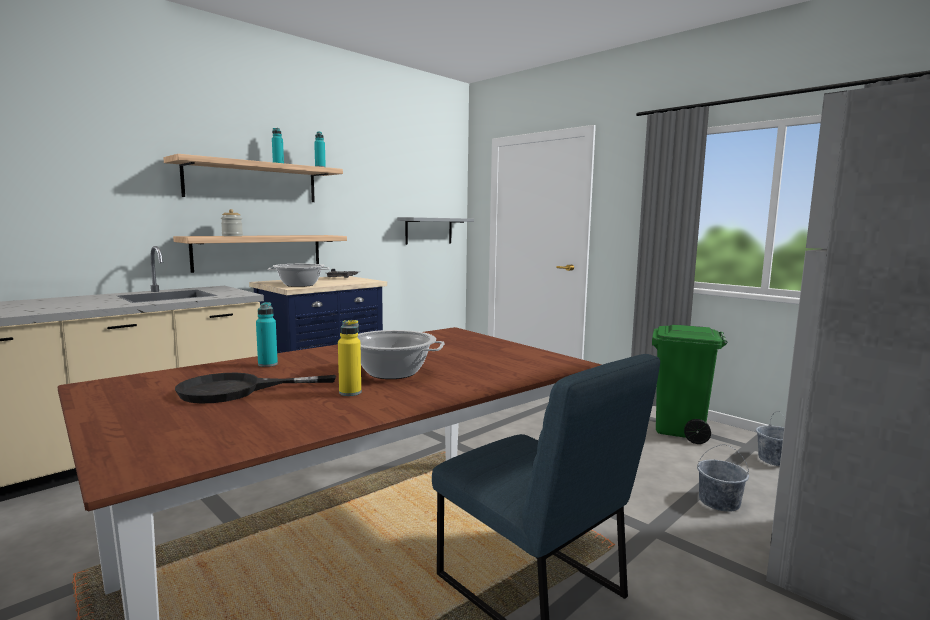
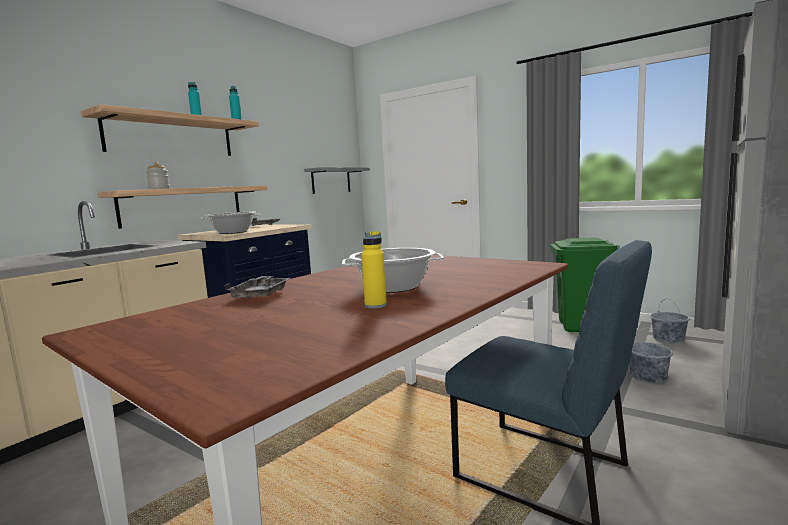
camera: 10 degrees left, 0 degrees up
black frying pan [175,373,336,404] -> none
turquoise bottle [256,302,278,367] -> grey tray [224,276,290,299]

